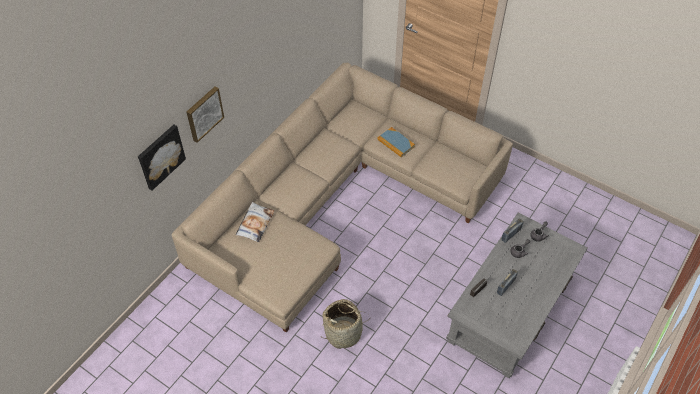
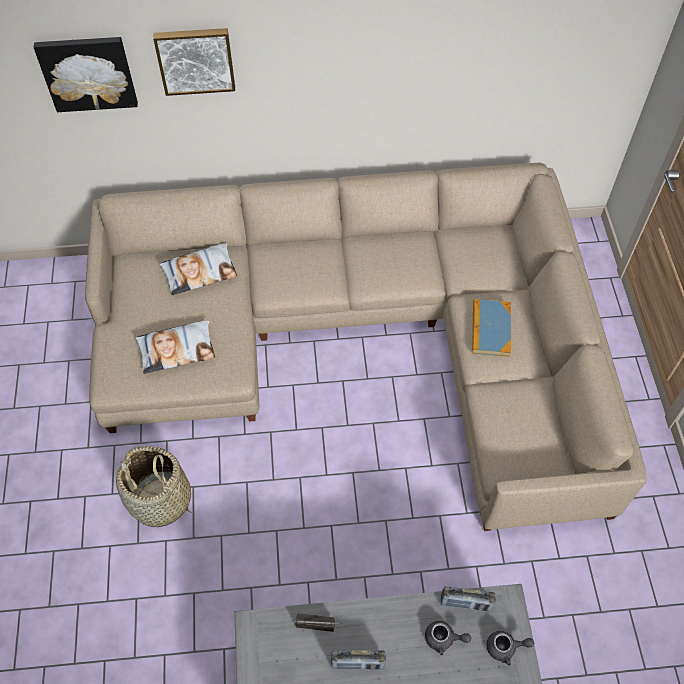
camera: 50 degrees right, 5 degrees up
none -> pillow [135,320,215,374]

